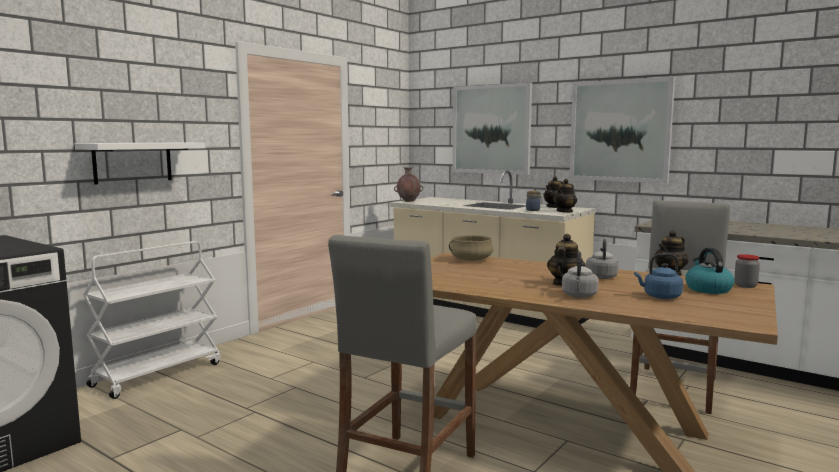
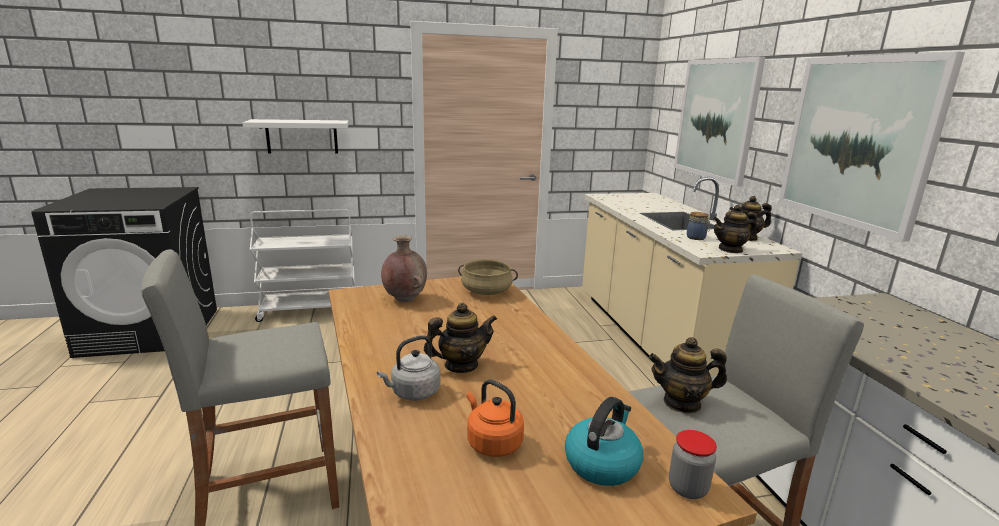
camera: 40 degrees right, 10 degrees up
brown vase [394,167,423,202] -> brown vase moved to [381,235,427,302]
grey kettle [586,239,619,279] -> none
blue kettle [634,253,683,299] -> orange kettle [467,379,524,457]

